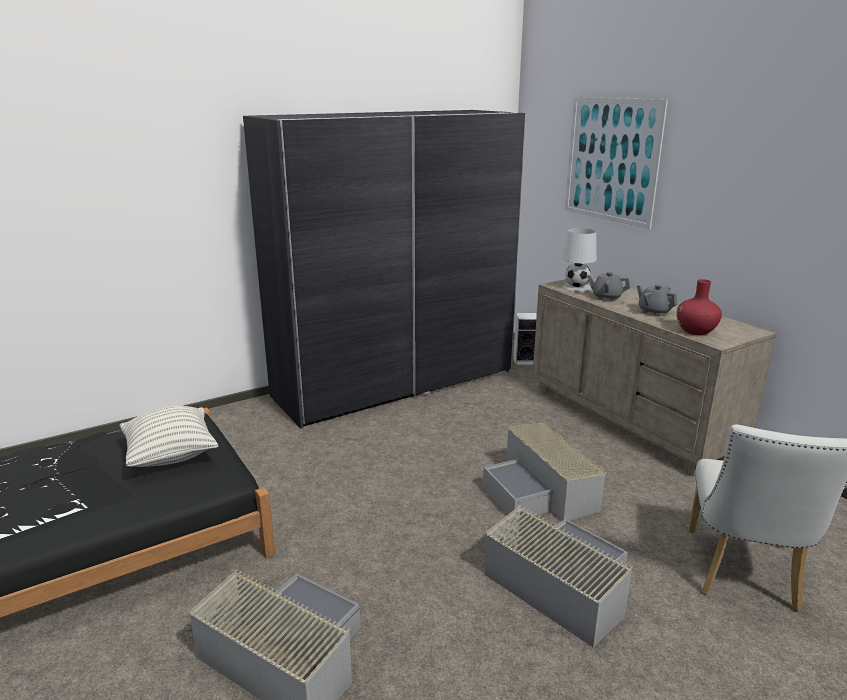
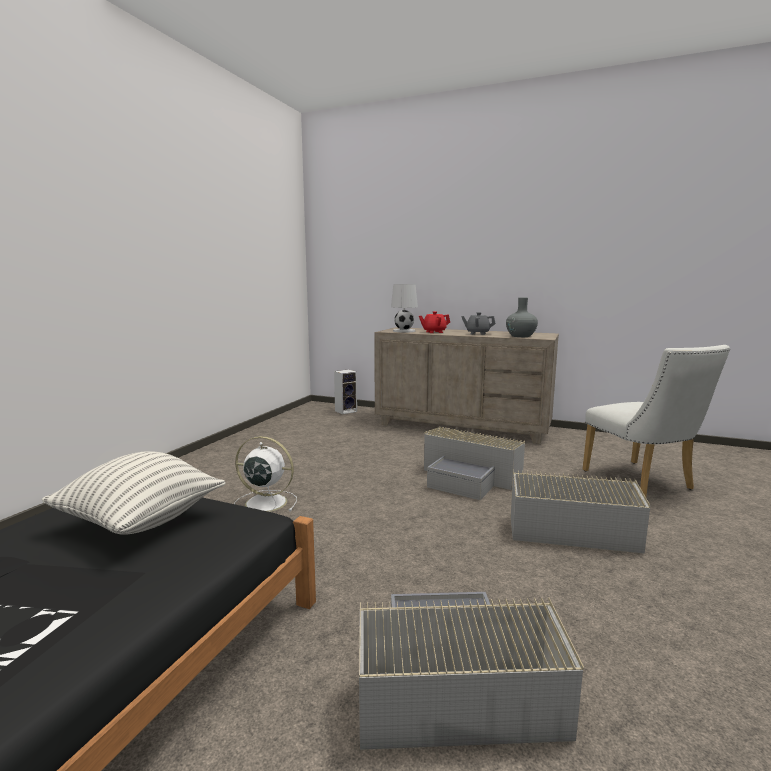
camera: 35 degrees left, 10 degrees down
grey wardrobe [243,110,526,428] -> none
picture [565,97,668,229] -> none
grey teapot [587,272,630,301] -> red teapot [419,311,450,333]
red vase [676,279,722,335] -> grey vase [506,297,538,337]
none -> white fan [234,436,297,512]

